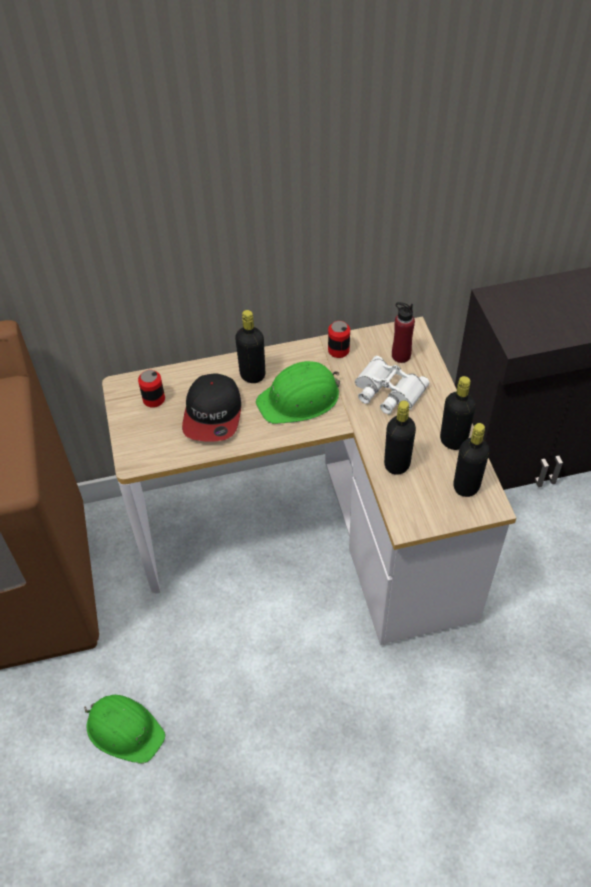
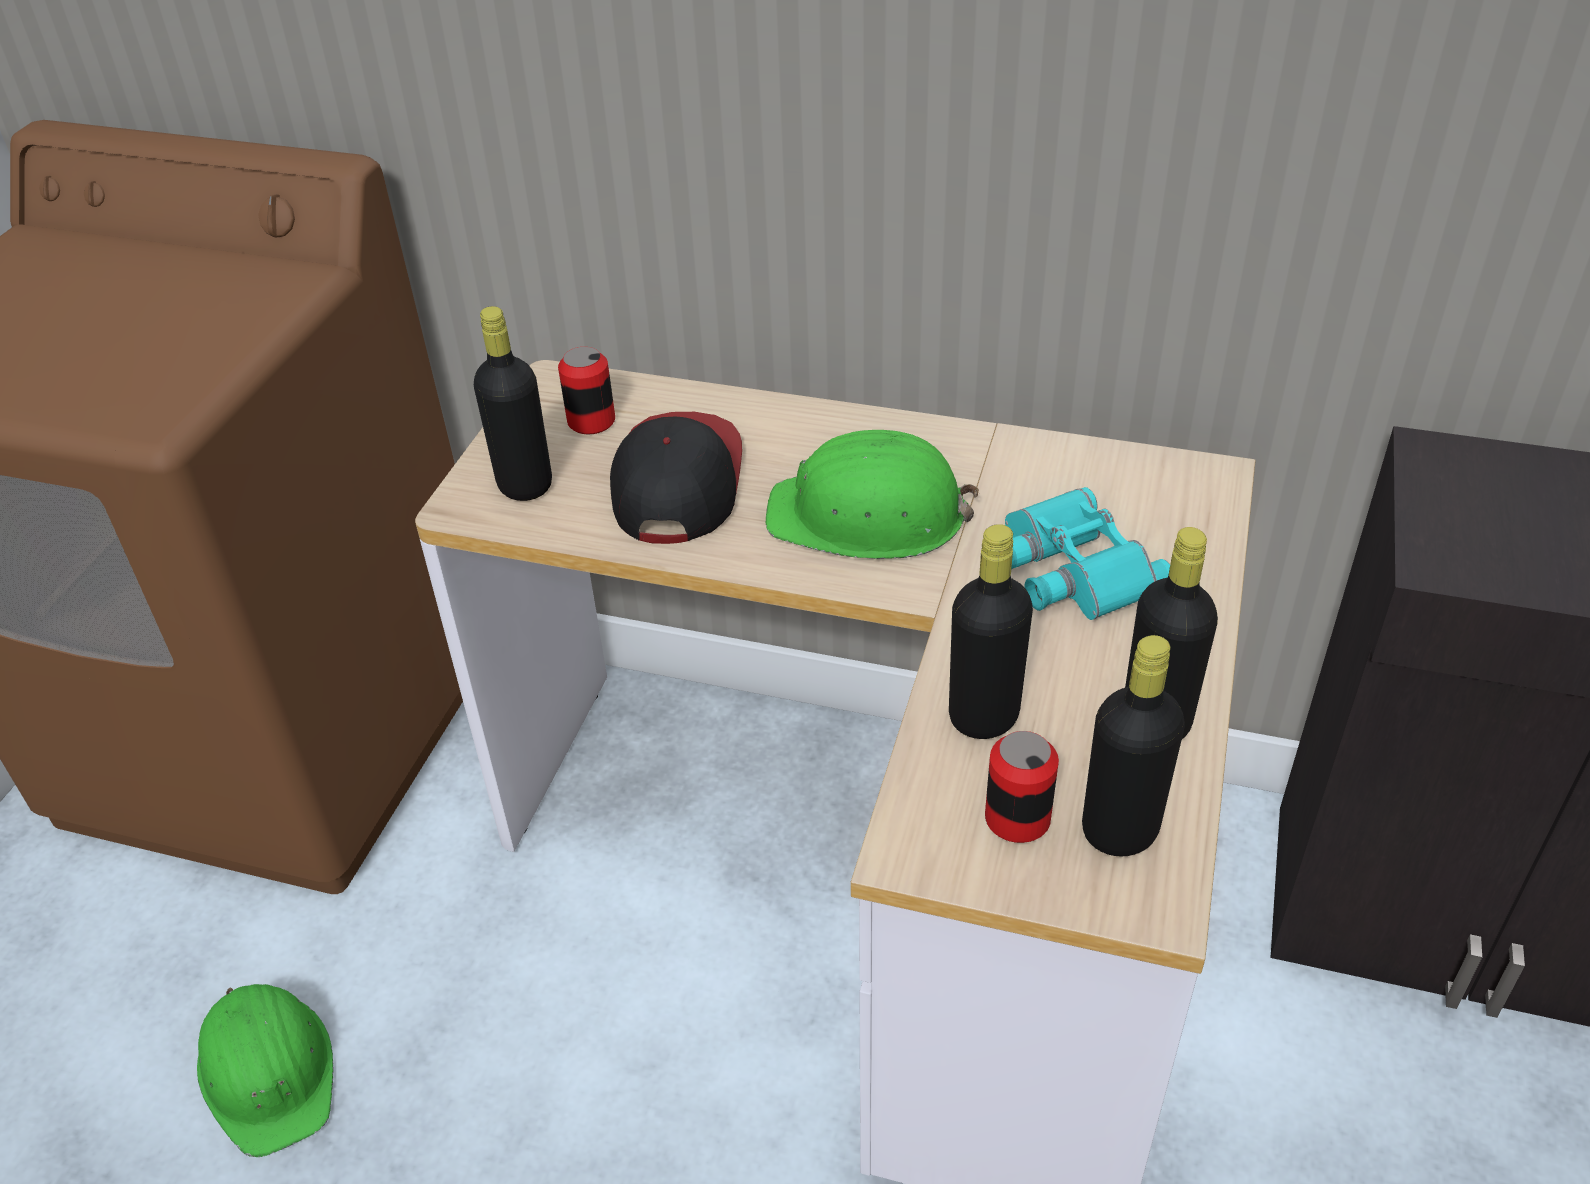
camera: 30 degrees right, 10 degrees down
cap [182,373,241,442] -> cap turned 150 degrees clockwise [610,412,742,544]
black bottle [235,310,265,383] -> black bottle moved to [474,306,552,501]
can [328,321,350,358] -> can moved to [985,731,1059,843]
white binoculars [355,356,430,414] -> turquoise binoculars [1005,487,1170,620]
red bottle [392,302,415,363] -> none

